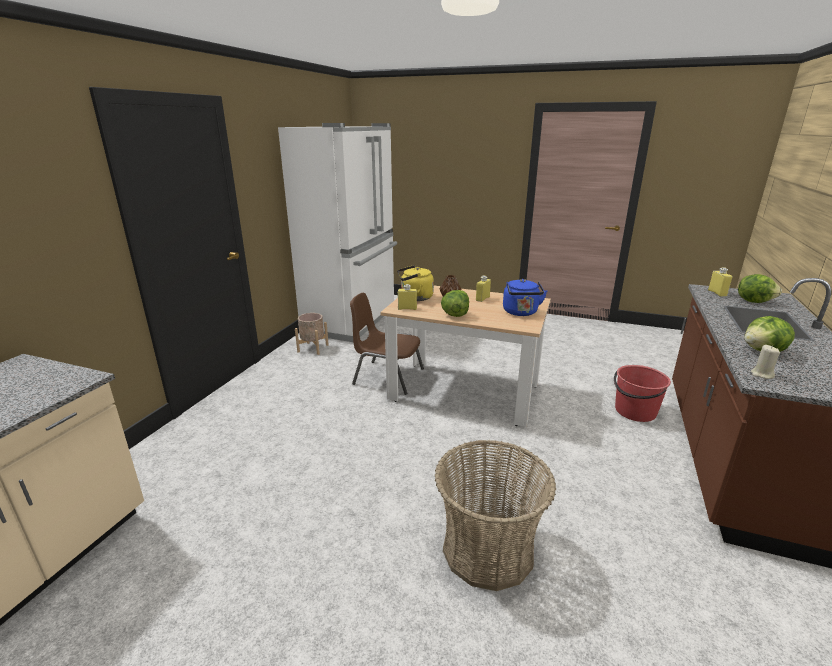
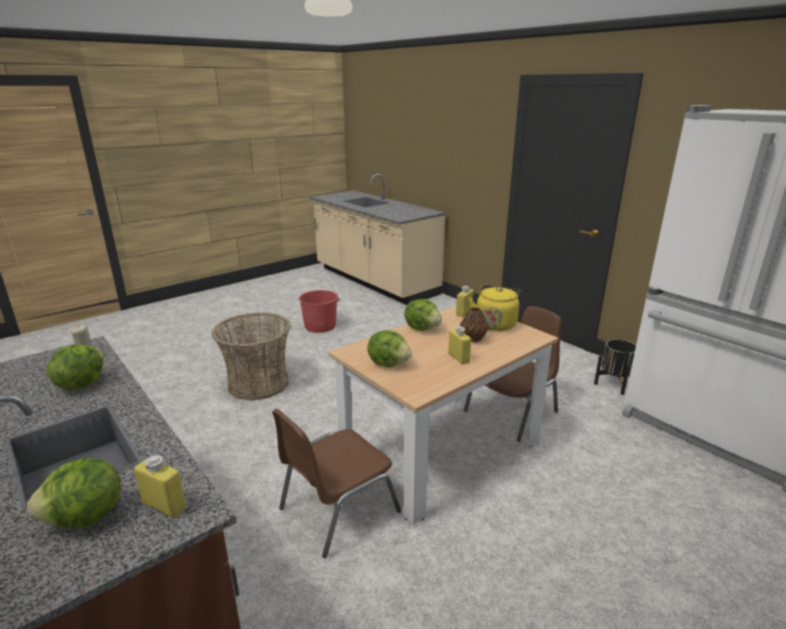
camera: 120 degrees right, 0 degrees up
beige planter [295,313,329,355] -> black planter [594,339,636,395]
blue kettle [503,279,547,316] -> lettuce [367,330,411,367]
red bucket [614,365,671,422] -> red bucket moved to [298,290,340,333]
none -> brown chair [272,409,401,558]

